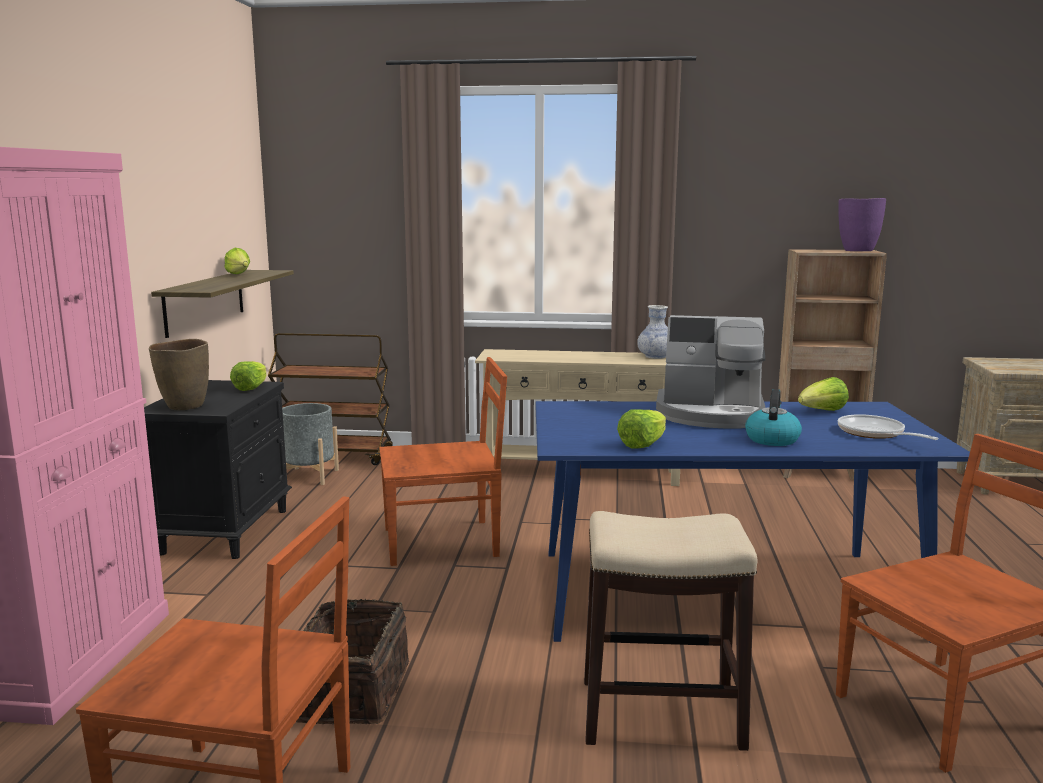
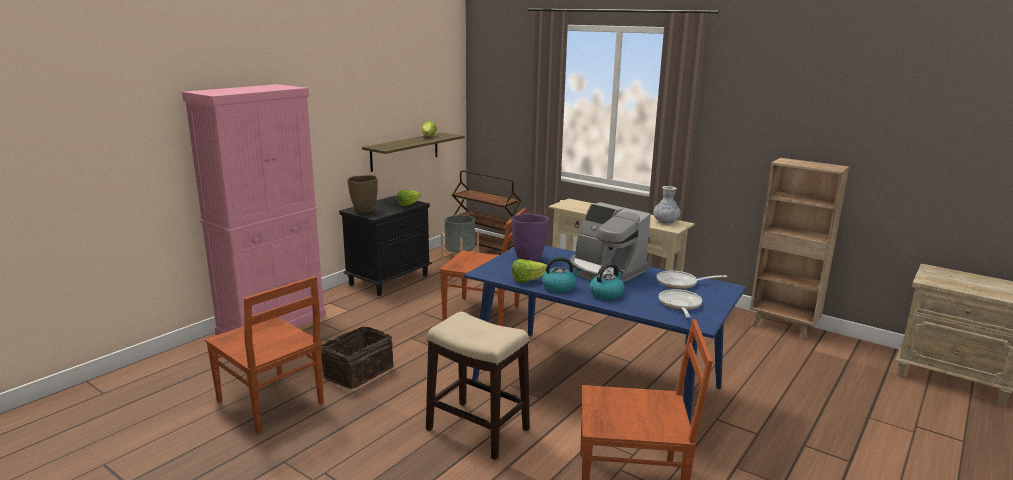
camera: 30 degrees right, 5 degrees up
lettuce [798,377,849,411] -> frying pan [657,271,727,289]
purple vase [839,198,886,251] -> purple vase moved to [512,213,549,262]
none -> kettle [542,257,581,293]

